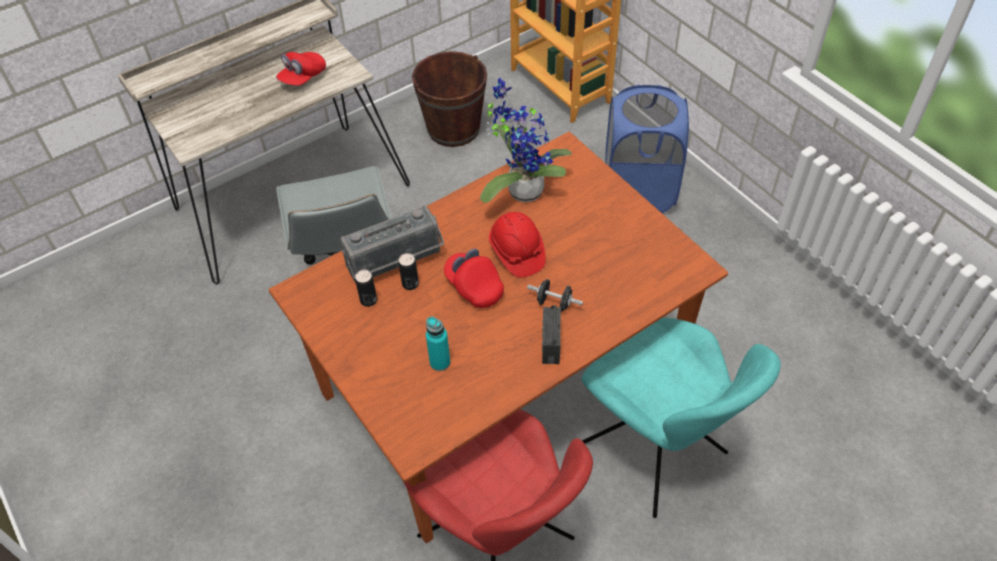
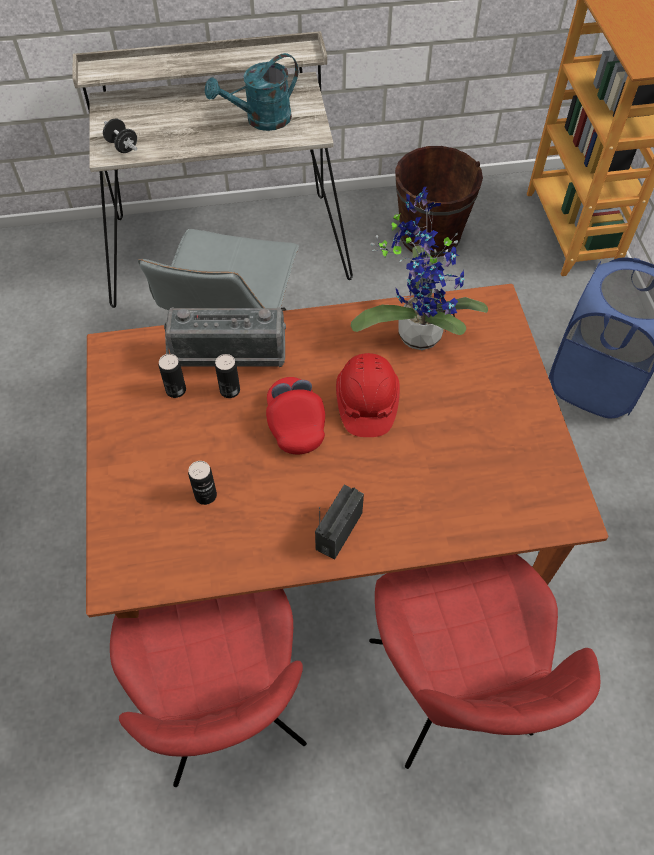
camera: 25 degrees right, 5 degrees up
red cap [276,52,326,86] -> turquoise watering can [205,53,298,131]
turquoise bottle [426,317,450,371] -> can [188,461,217,505]
black dumbbell [527,279,583,312] -> black dumbbell moved to [103,119,137,153]
turquoise chair [581,318,781,518] -> red chair [369,554,600,769]

